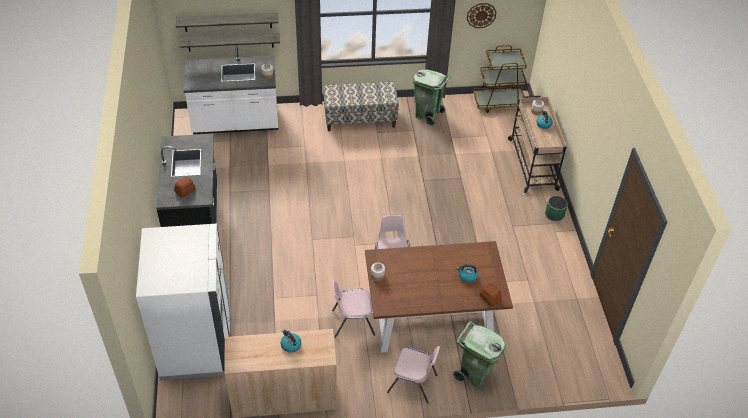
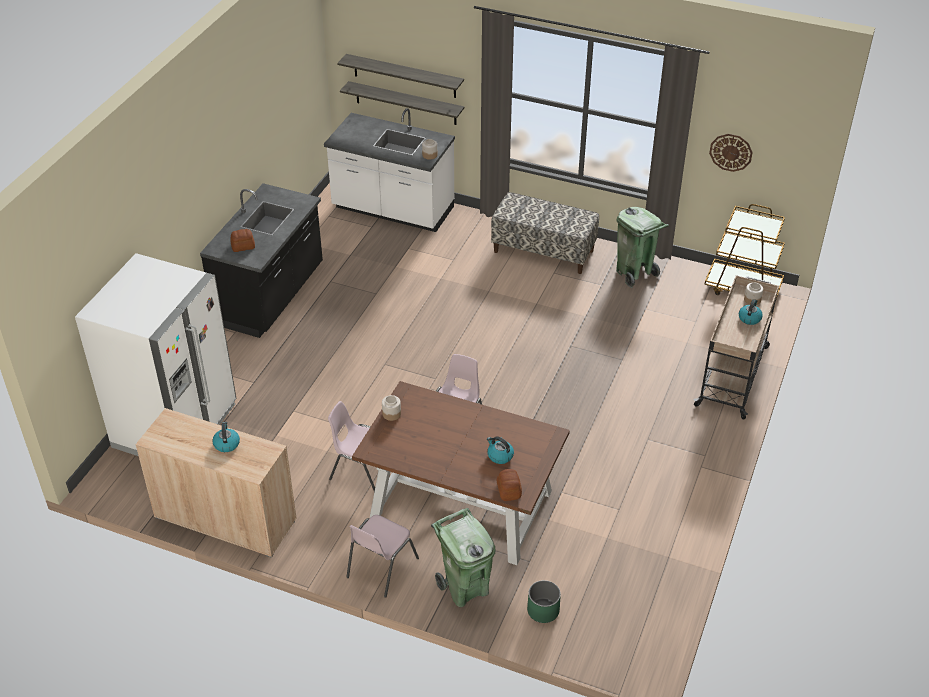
camera: 30 degrees right, 5 degrees down
pink chair [387,346,440,404] -> pink chair turned 75 degrees clockwise [346,515,419,598]
green planter [545,196,567,221] -> green planter moved to [527,580,561,623]

